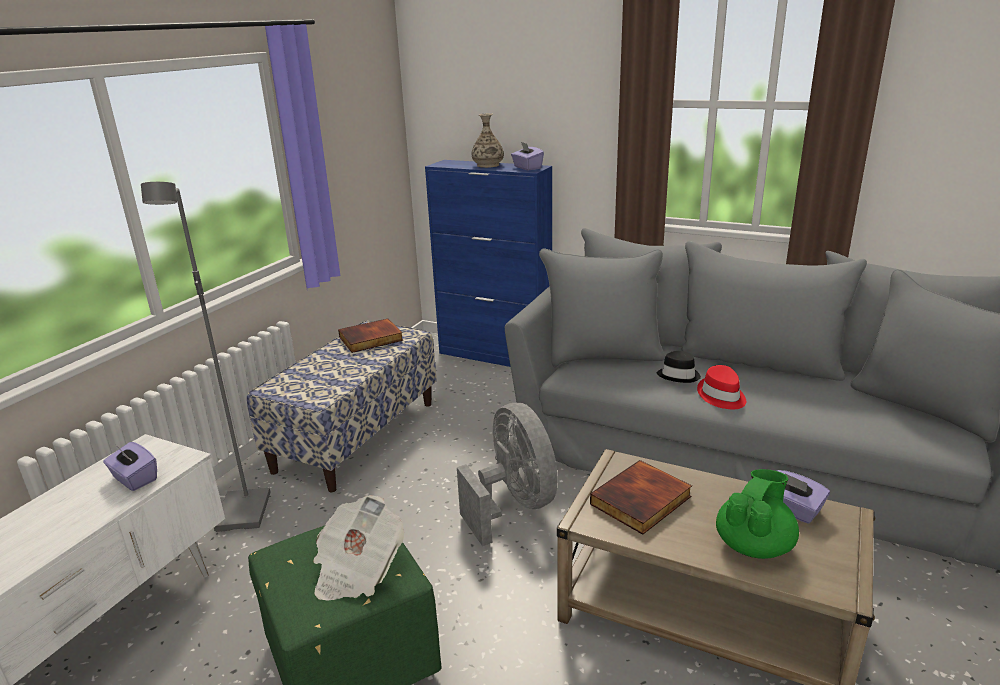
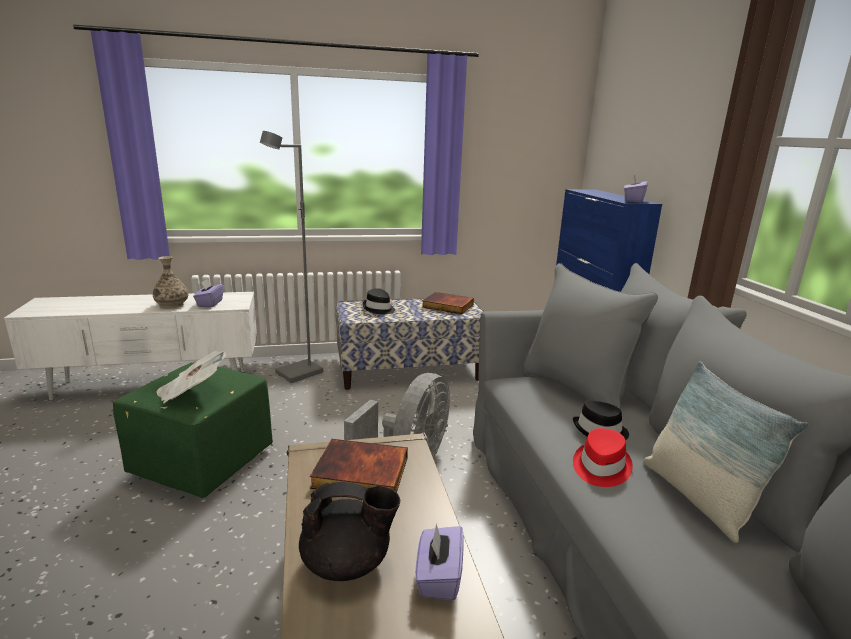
camera: 50 degrees right, 5 degrees down
vase [471,113,504,168] -> vase moved to [153,256,188,308]
green teapot [716,469,799,559] -> black teapot [299,482,400,581]
none -> black hat [362,288,395,314]
none -> pillow [643,362,808,543]

